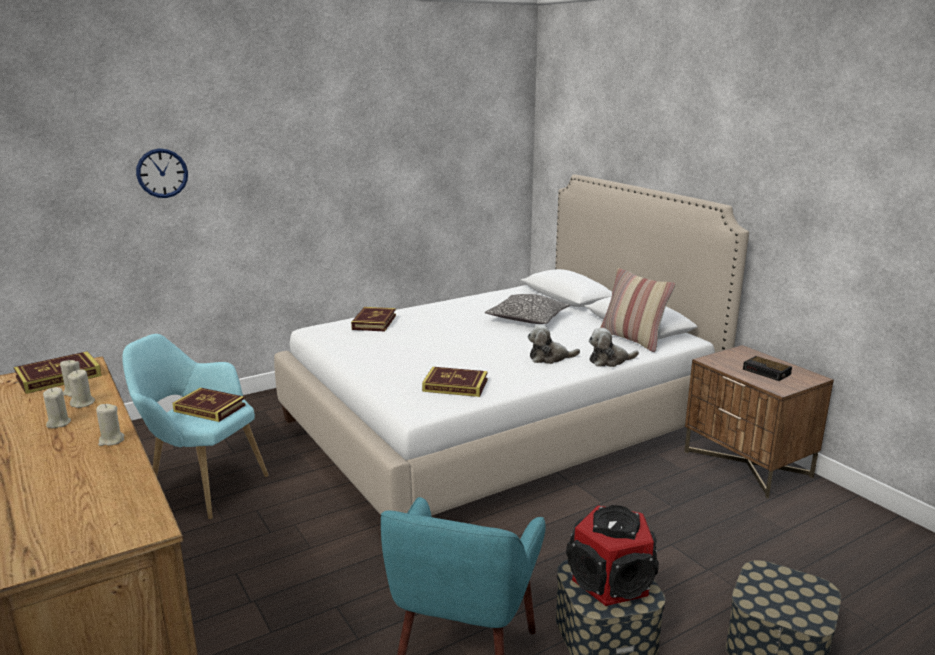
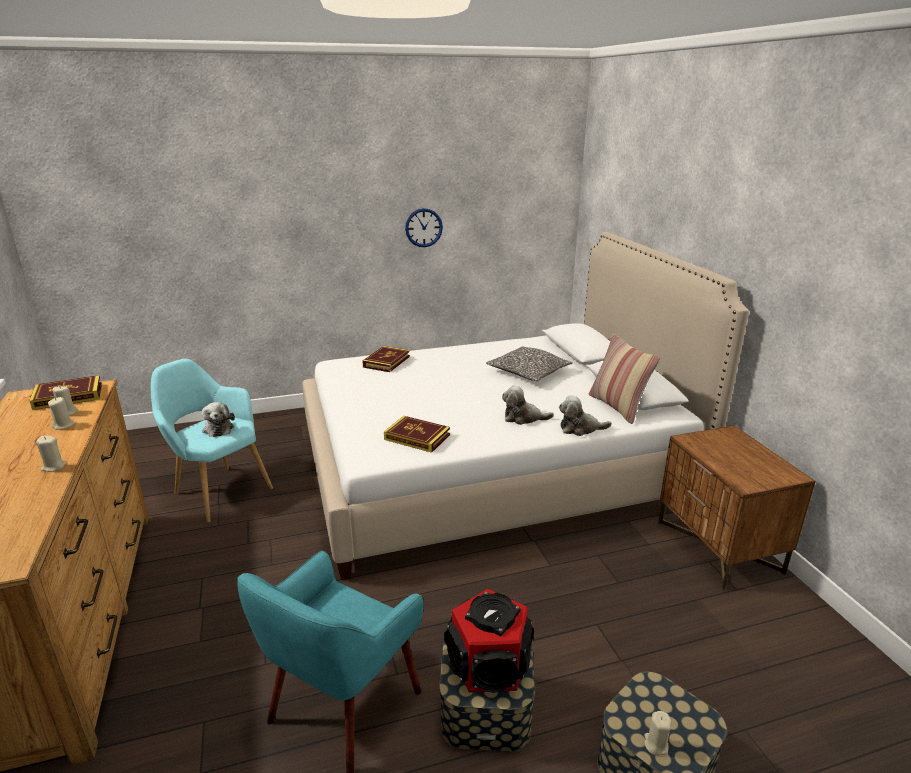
camera: 15 degrees right, 5 degrees up
beige candle [43,387,71,428] -> beige candle moved to [644,711,671,756]
wall clock [136,148,188,198] -> wall clock moved to [405,208,443,247]
book [173,388,245,422] -> plush toy [202,402,235,437]
alarm clock [743,356,792,381] -> none

